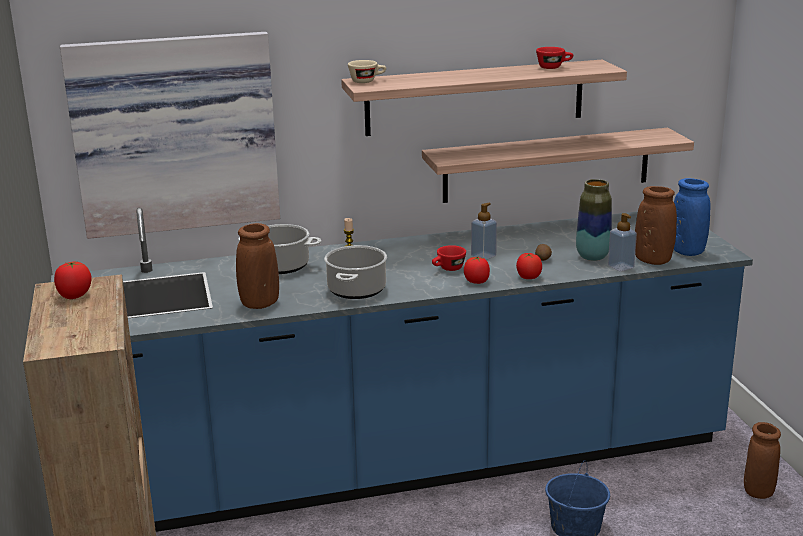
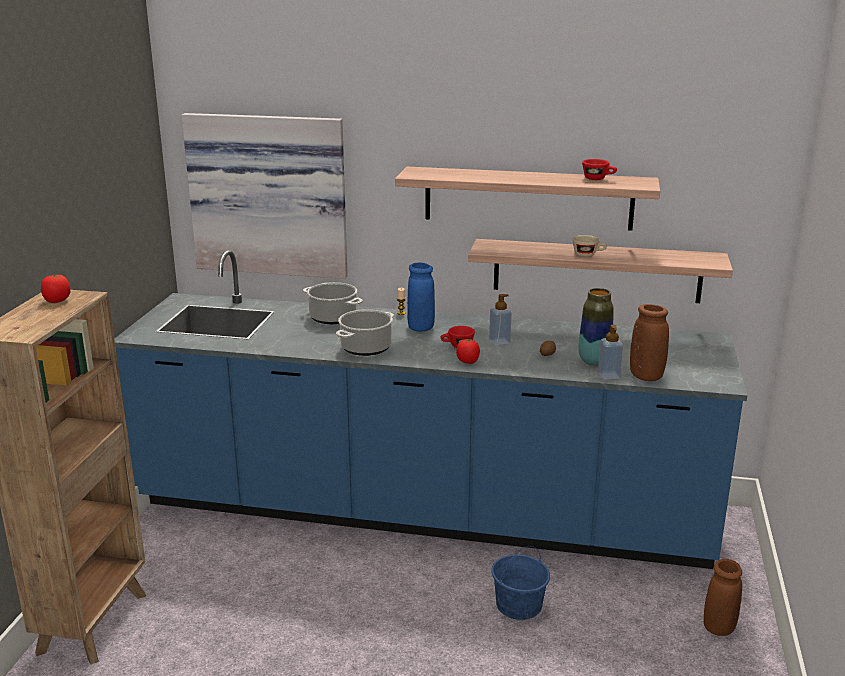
camera: 25 degrees right, 0 degrees up
brown vase [236,223,279,309] -> none
beige cup [348,60,386,83] -> beige cup moved to [572,235,607,257]
tomato [516,253,542,279] -> none
blue vase [674,178,710,256] -> blue vase moved to [407,263,435,331]

